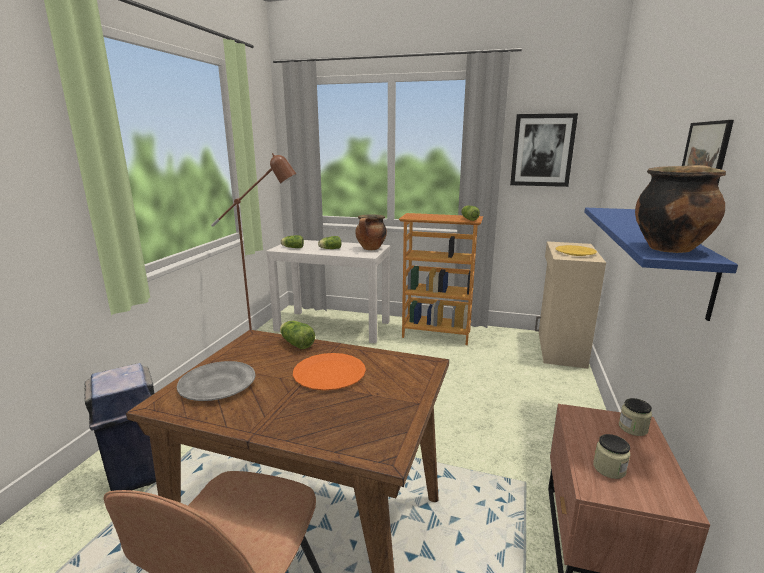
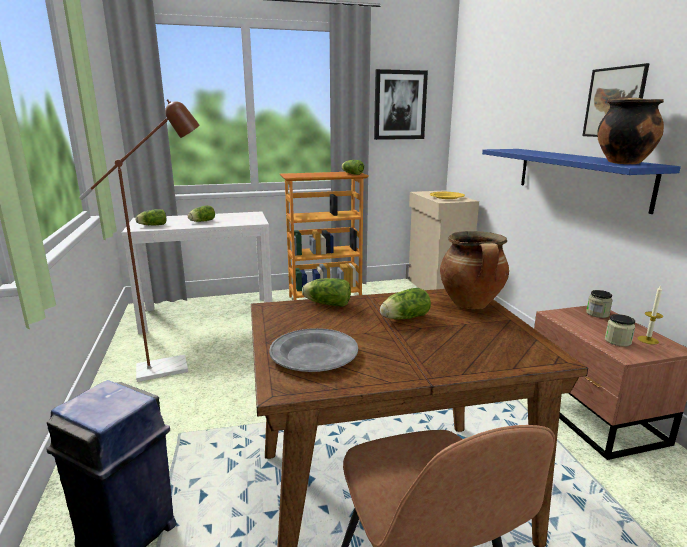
camera: 30 degrees left, 0 degrees up
orange plate [293,353,366,390] -> lettuce [380,288,431,320]
cooking pot [355,214,387,250] -> cooking pot moved to [440,231,509,309]
none -> candle [638,286,663,344]

